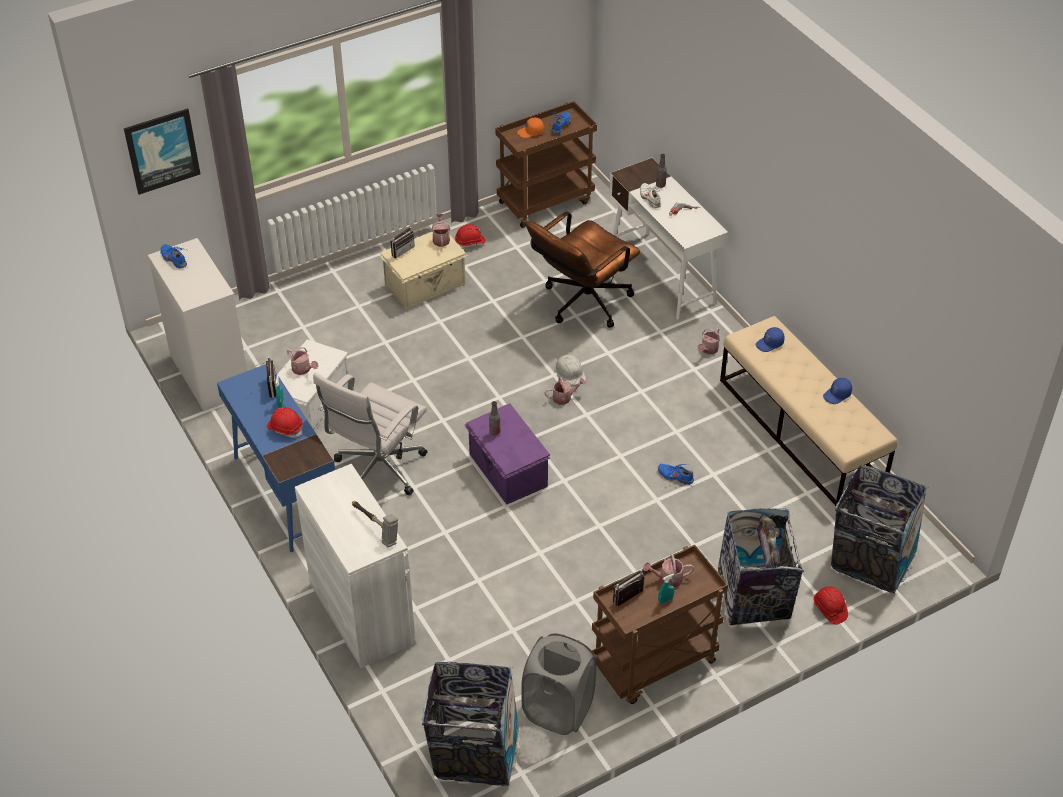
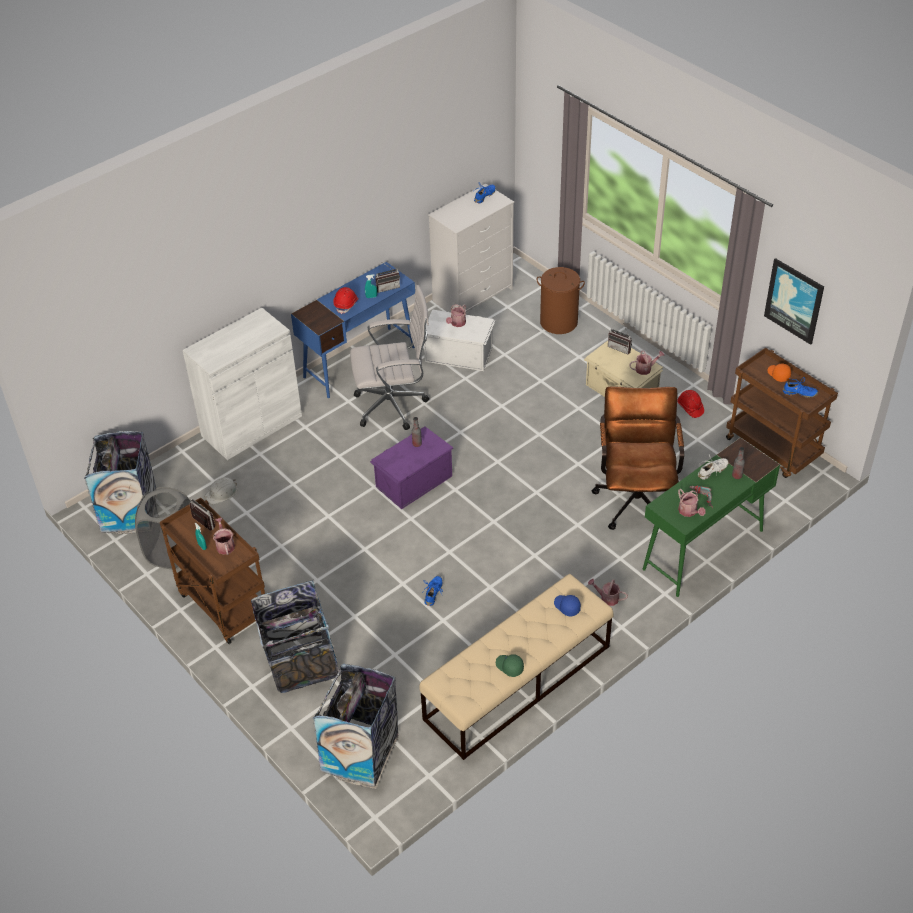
camera: 80 degrees right, 0 degrees up
picture [124,108,200,195] -> picture moved to [764,258,824,345]
white office chair [313,373,427,495] -> white office chair turned 150 degrees clockwise [350,285,429,430]
hammer [352,501,398,547] -> none
brown office chair [526,211,640,328] -> brown office chair turned 60 degrees clockwise [592,386,684,530]
watering can [545,377,586,405] -> watering can moved to [678,489,706,517]
white hard hat [555,354,586,385] -> white hard hat moved to [205,477,237,505]
white desk [609,158,728,320] -> green desk [642,438,780,597]
red hard hat [814,586,848,625] -> none
blue cap [823,378,852,404] -> green cap [496,654,524,677]
none -> brown laundry basket [537,267,585,334]

